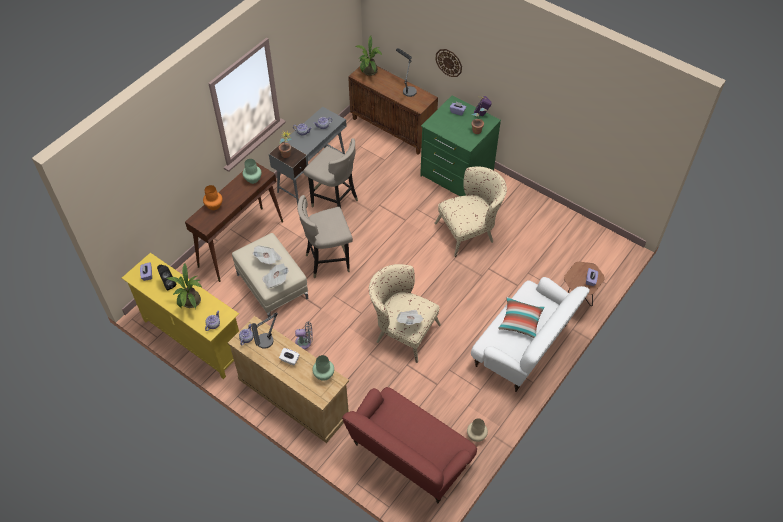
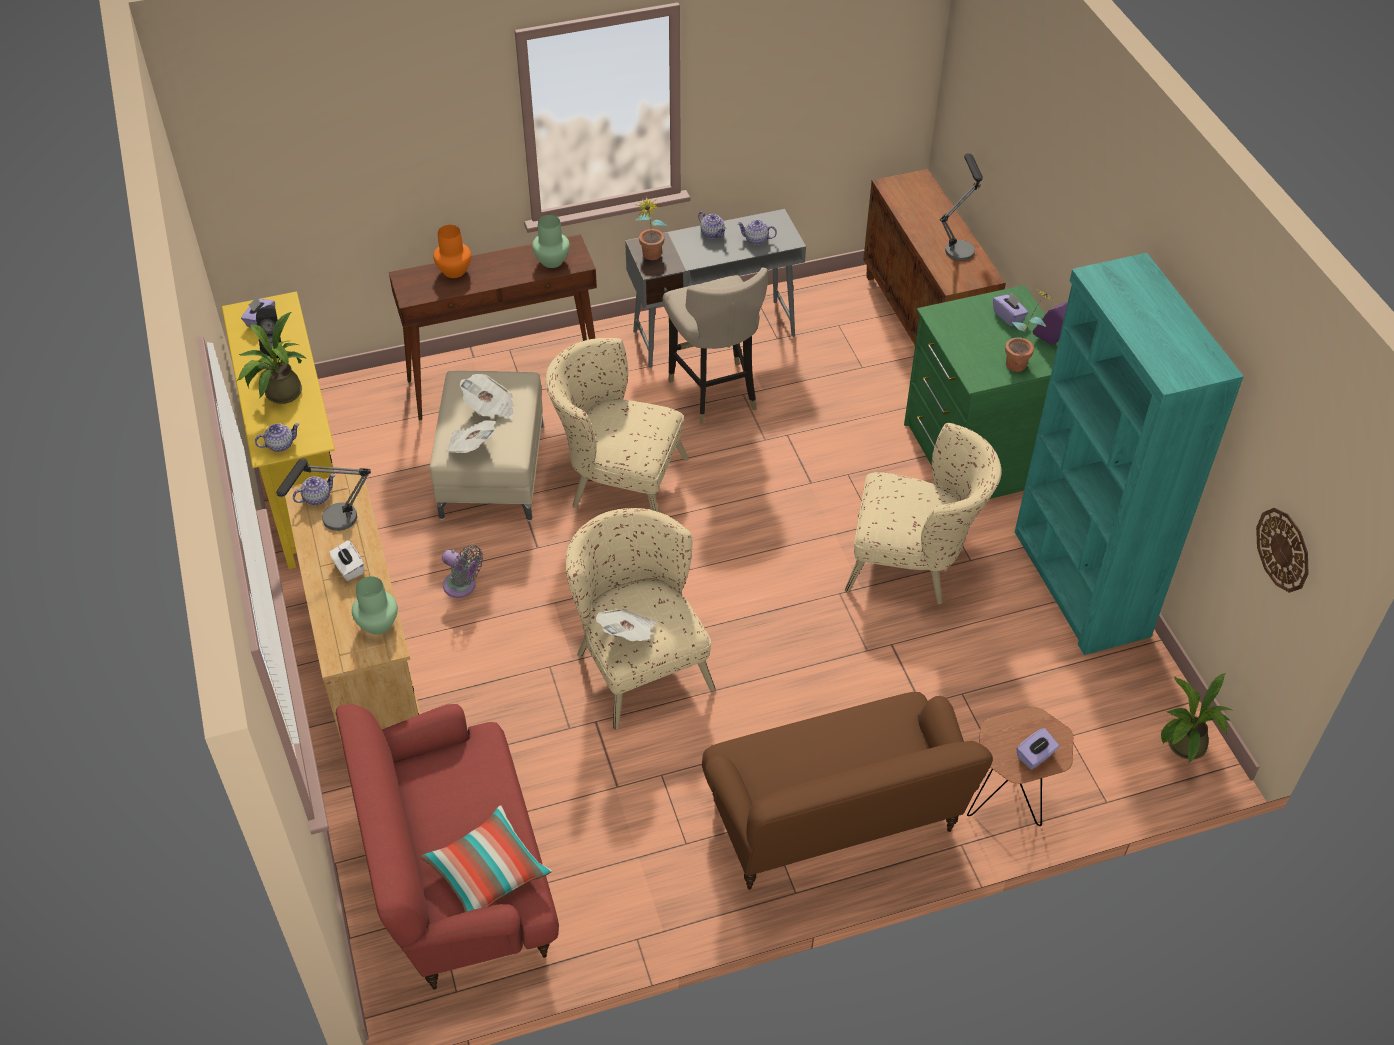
camera: 35 degrees right, 5 degrees down
beige stool [297,195,353,279] -> beige armchair [545,338,689,512]
potted plant [355,36,382,76] -> potted plant moved to [1161,673,1231,763]
wall clock [436,49,462,77] -> wall clock moved to [1256,508,1308,593]
beige vase [467,418,488,442] -> none
white sofa [471,277,590,392] -> brown sofa [702,692,993,890]
pillow [498,297,544,338] -> pillow moved to [420,805,552,912]
none -> turquoise bookcase [1015,253,1244,655]

